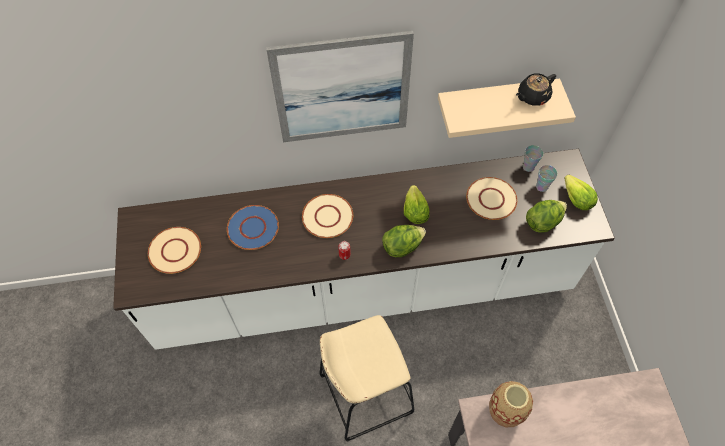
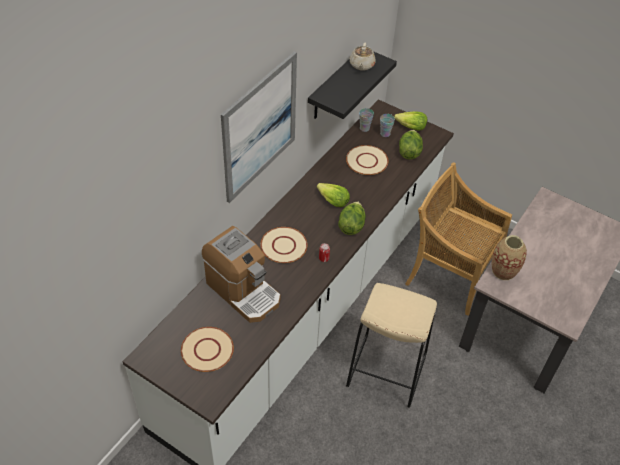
camera: 50 degrees left, 10 degrees down
blue plate [227,205,279,250] -> coffee machine [202,226,280,323]
beige shelf [438,78,576,138] -> black shelf [308,51,397,119]
black teapot [516,73,556,106] -> beige teapot [350,43,376,70]
none -> beige chair [405,163,512,316]

